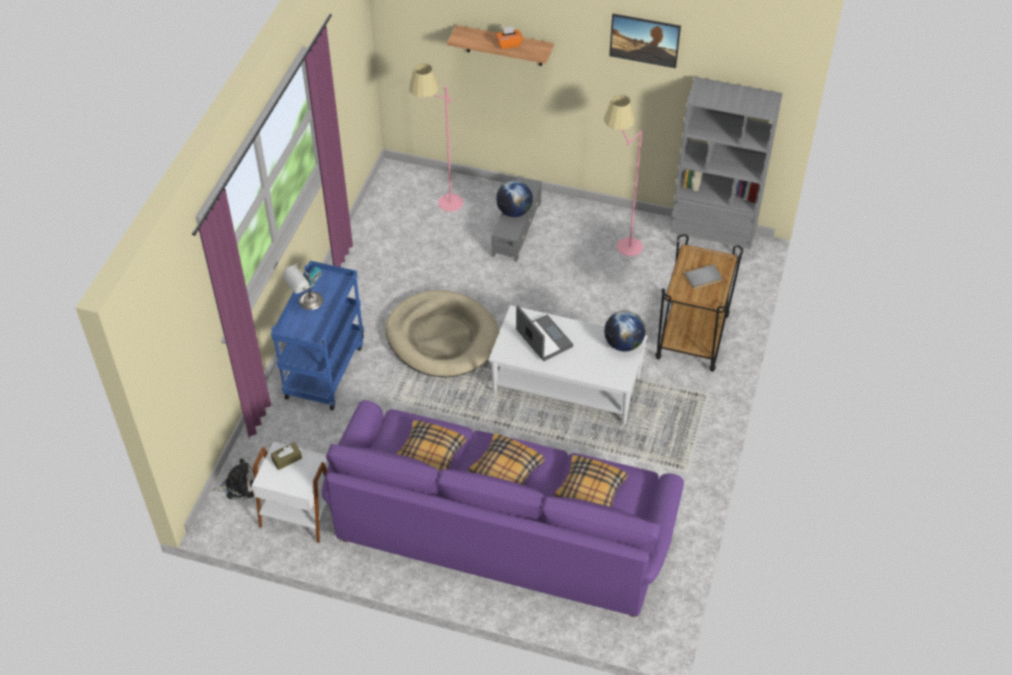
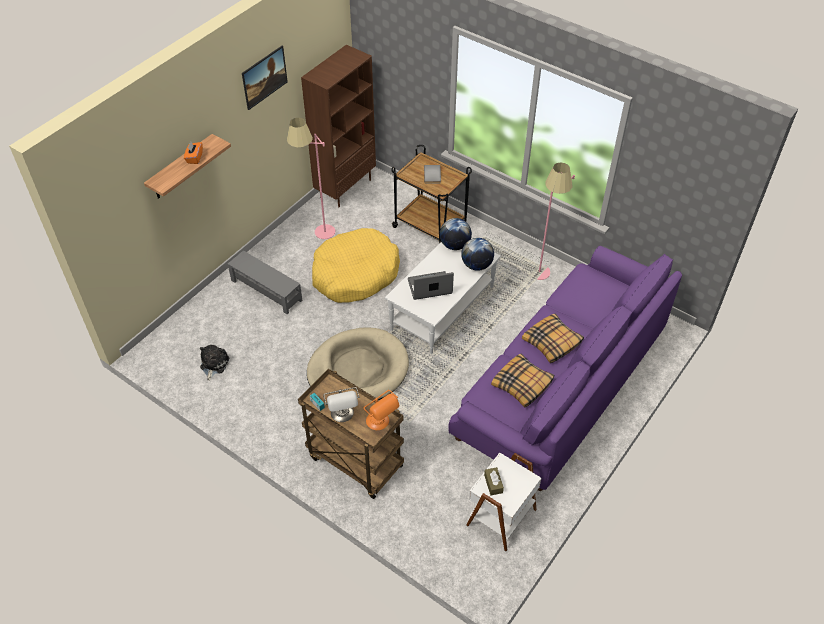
camera: 70 degrees left, 0 degrees up
plush toy [213,458,254,500] -> plush toy moved to [200,345,229,381]
blue cart [271,261,364,410] -> brown cart [298,369,404,499]
pink floor lamp [409,63,463,212] -> pink floor lamp moved to [537,163,575,280]
globe [496,180,533,217] -> globe moved to [461,238,494,271]
pillow [554,455,628,507] -> none
grey bookcase [670,77,783,259] -> brown bookcase [301,45,376,207]
none -> yellow dog bed [312,228,400,303]
none -> orange table lamp [363,390,399,430]

